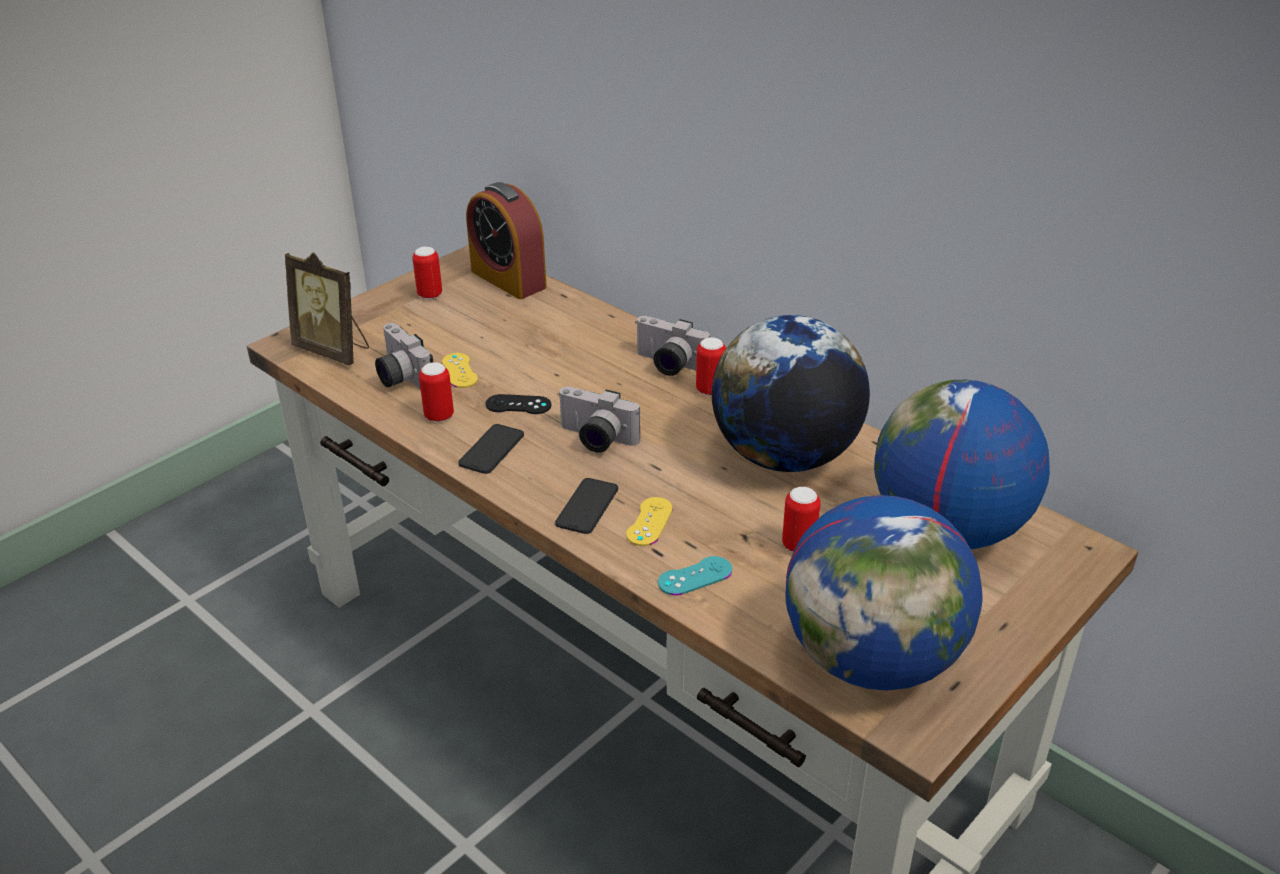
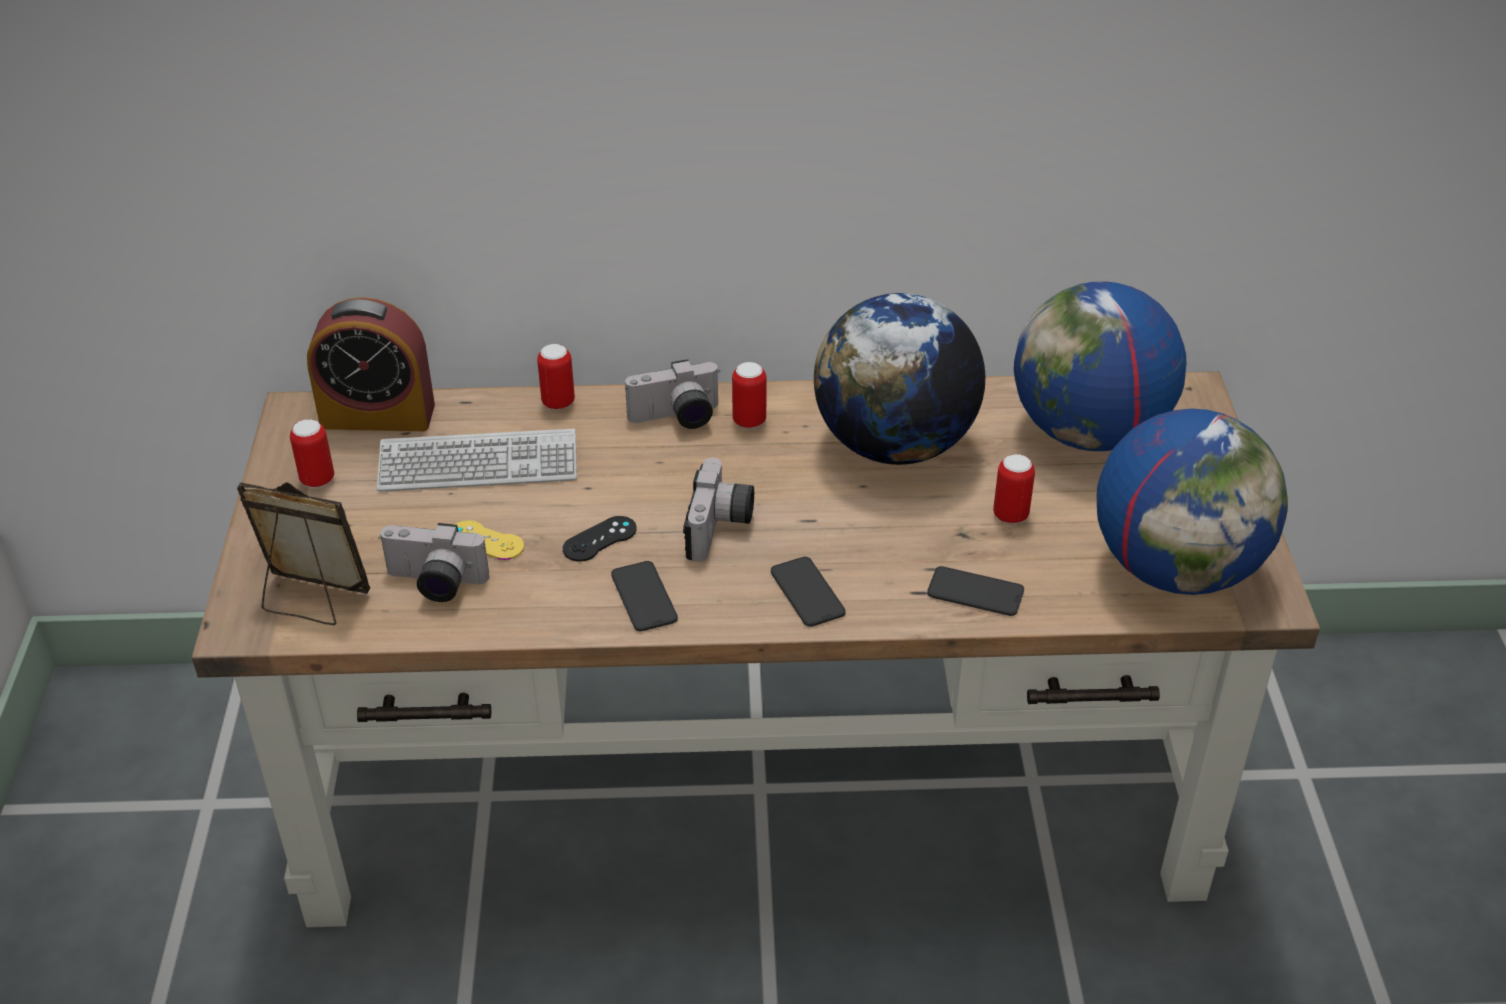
camera: 45 degrees left, 5 degrees up
picture frame [285,252,369,365] -> picture frame turned 150 degrees counterclockwise [237,482,370,625]
can [419,362,454,422] -> can moved to [537,344,575,410]
camera [557,386,640,453] -> camera turned 60 degrees counterclockwise [683,458,754,562]
yellow game controller [626,497,673,546] -> none
turquoise game controller [658,556,732,595] -> phone [927,566,1024,616]
none -> keyboard [377,429,577,492]

